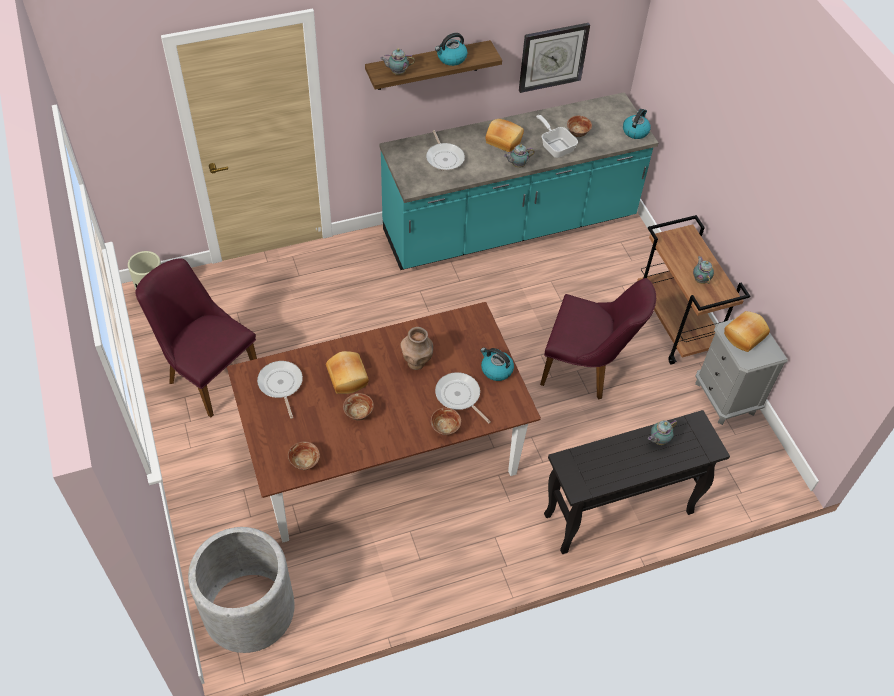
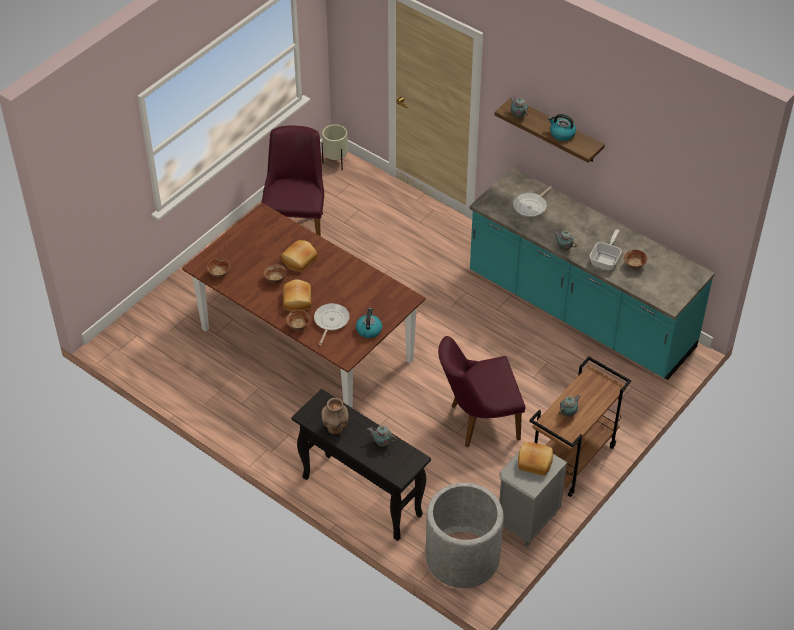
camera: 60 degrees right, 5 degrees down
grey planter [188,527,295,653] -> grey planter moved to [426,483,504,588]
frying pan [257,361,303,419] -> none
brown vase [400,327,433,370] -> brown vase moved to [322,398,349,434]
bread [485,119,524,152] -> bread moved to [283,279,311,312]
wall clock [519,23,590,93] -> none
purple chair [540,278,656,399] -> purple chair turned 90 degrees clockwise [438,336,526,448]
kettle [623,109,651,139] -> none

